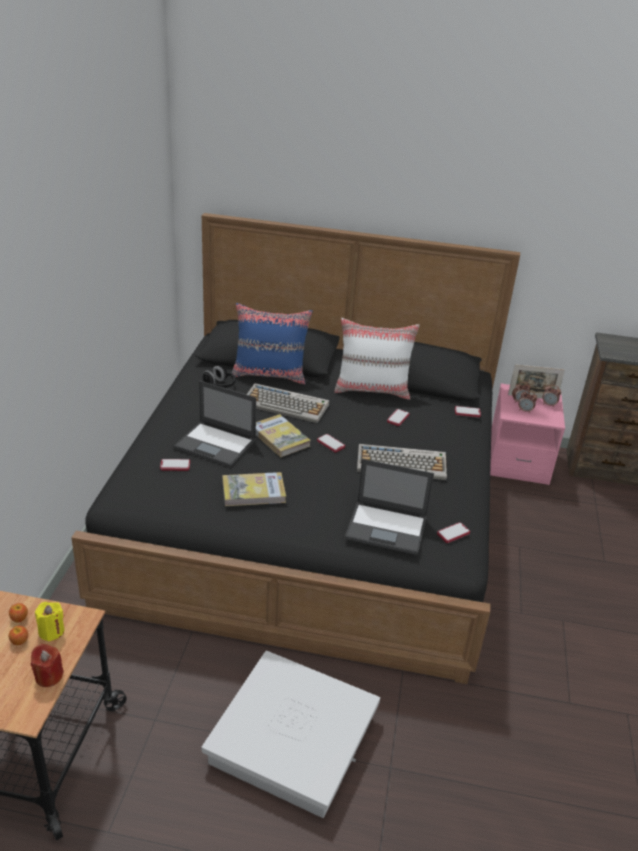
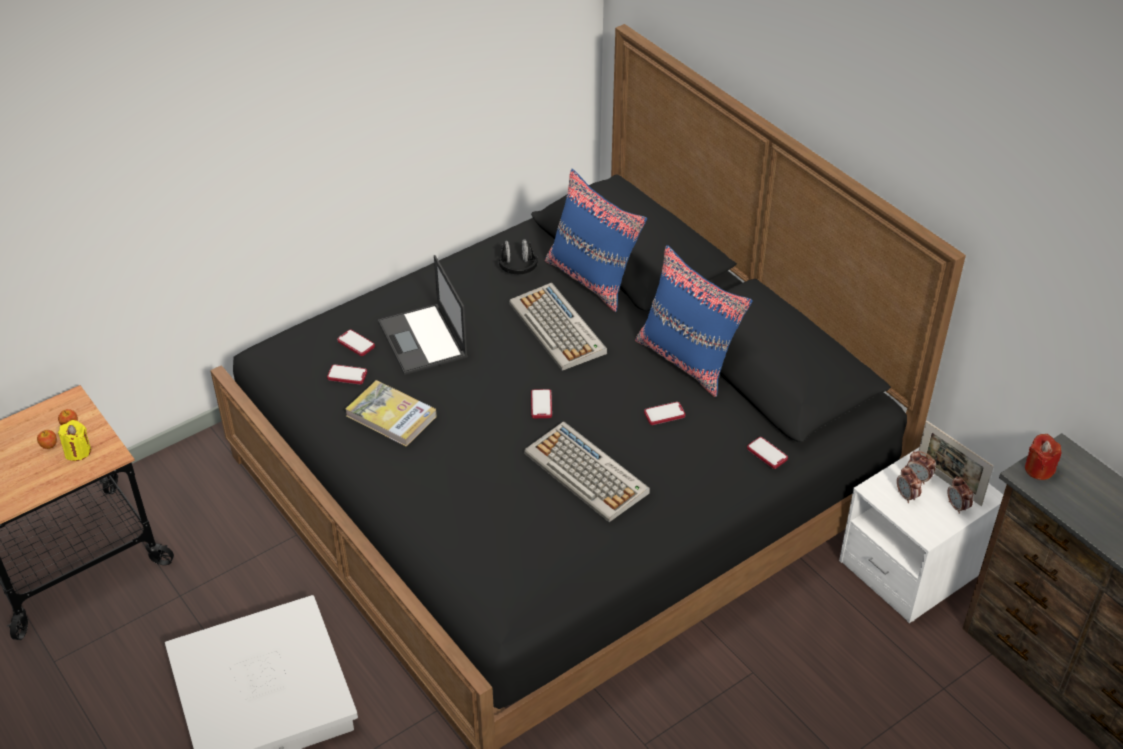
camera: 45 degrees right, 10 degrees up
red candle [31,644,64,687] -> red candle moved to [1025,434,1062,480]
book [256,414,311,457] -> none
white pillow [334,318,419,400] -> blue pillow [635,245,753,397]
laptop [345,459,434,555] -> none
phone [437,522,470,543] -> phone moved to [327,365,367,384]
pink nightstand [490,383,565,485] -> white nightstand [839,448,1003,623]

